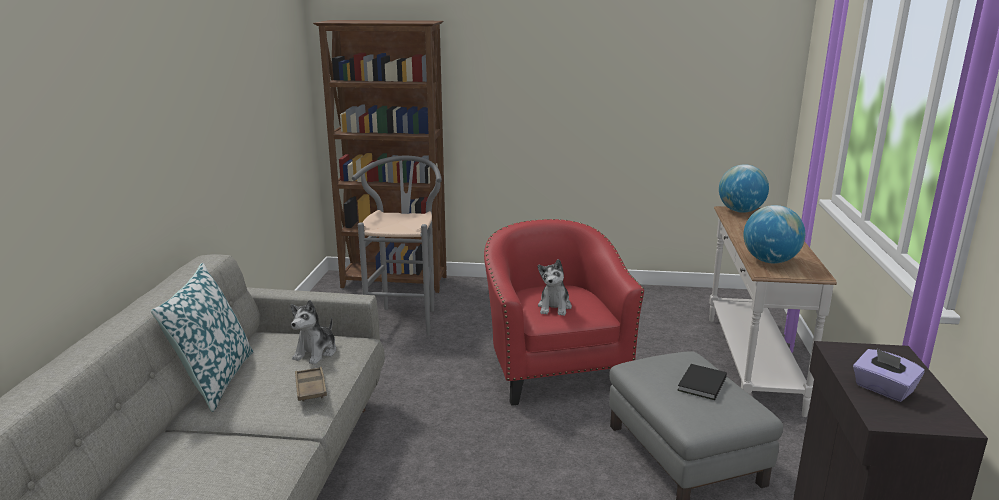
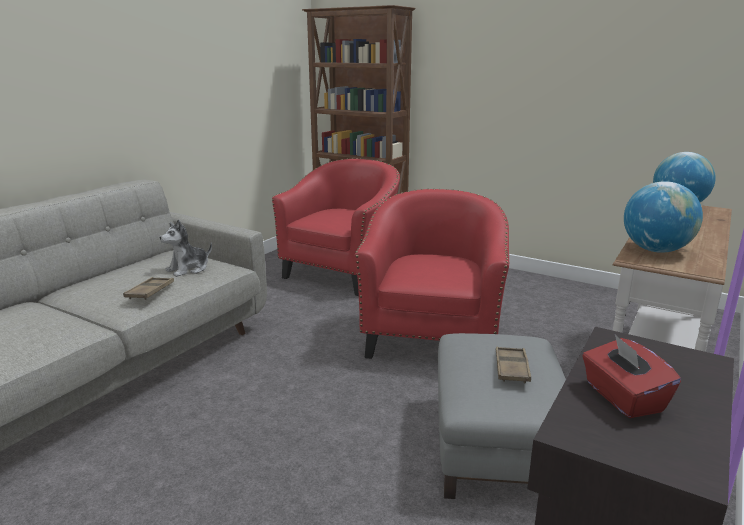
camera: 25 degrees right, 0 degrees up
pillow [151,263,253,412] -> none
grey stool [352,156,442,336] -> red armchair [272,158,400,296]
plush toy [538,259,572,316] -> none
black book [677,364,727,400] -> brown tray [496,346,531,383]
purple tissue box [853,349,925,402] -> red tissue box [582,334,681,418]

